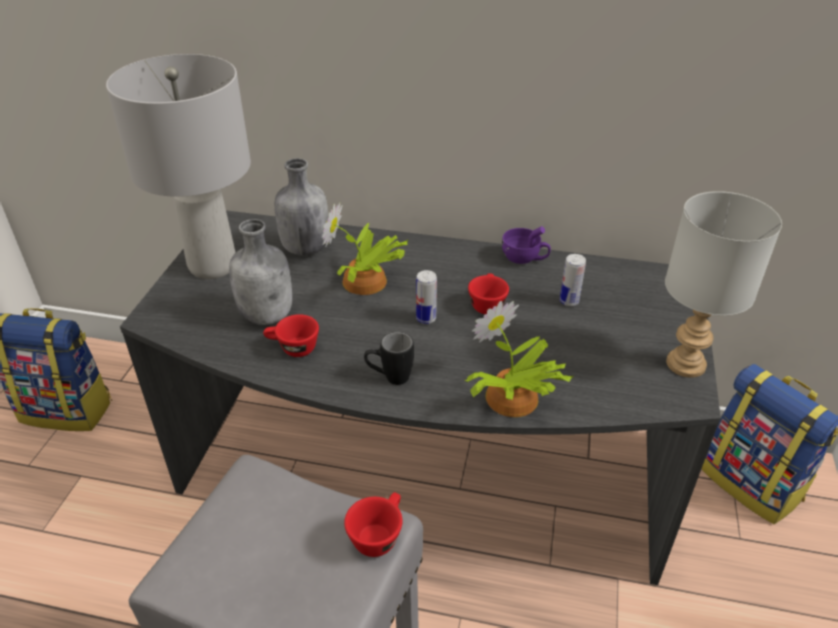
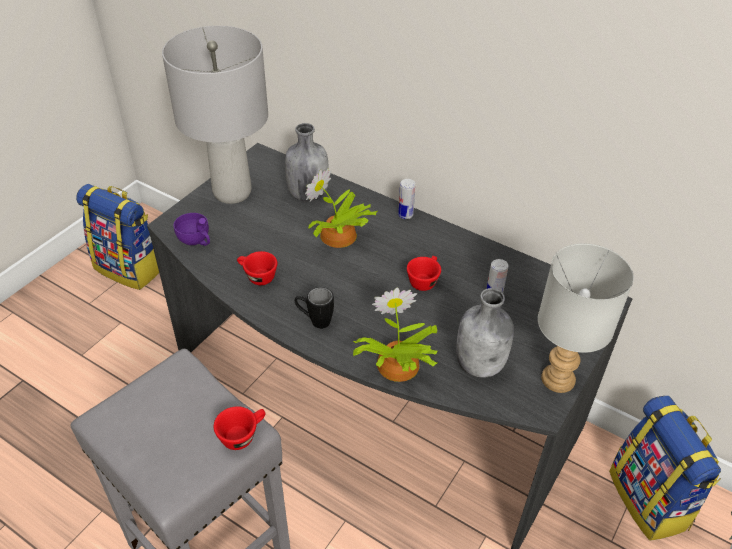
camera: 20 degrees right, 5 degrees up
grey bottle [229,219,292,325] -> grey bottle moved to [456,288,514,378]
can [416,270,437,324] -> can moved to [398,179,416,219]
purple cup [502,226,551,264] -> purple cup moved to [174,213,210,246]

